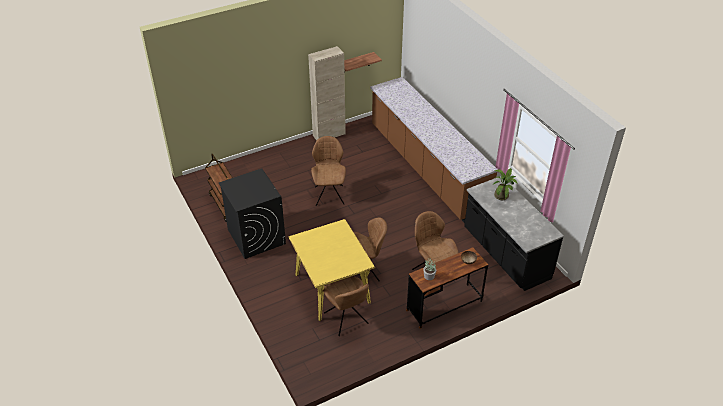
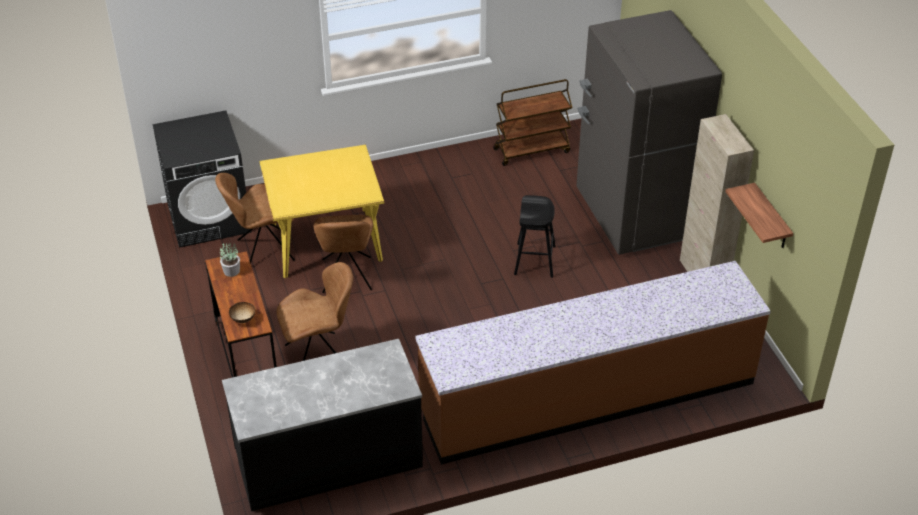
camera: 100 degrees right, 0 degrees up
black washing machine [219,168,286,259] -> black washing machine moved to [152,111,252,248]
brown chair [311,136,346,206] -> black stool [514,195,556,278]
potted plant [492,168,518,200] -> none
none -> grey fridge [576,10,722,255]

